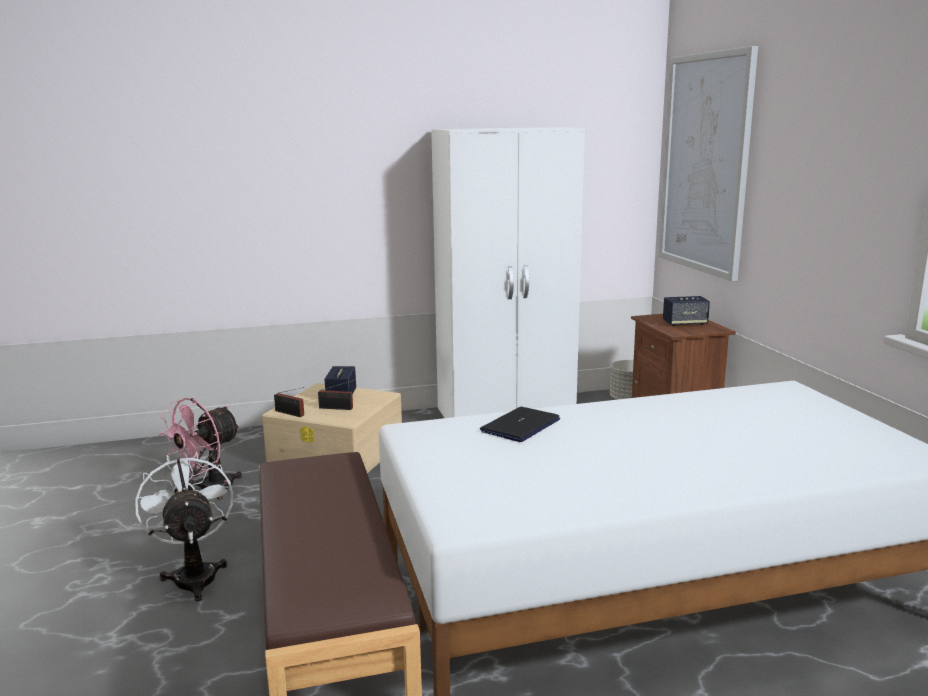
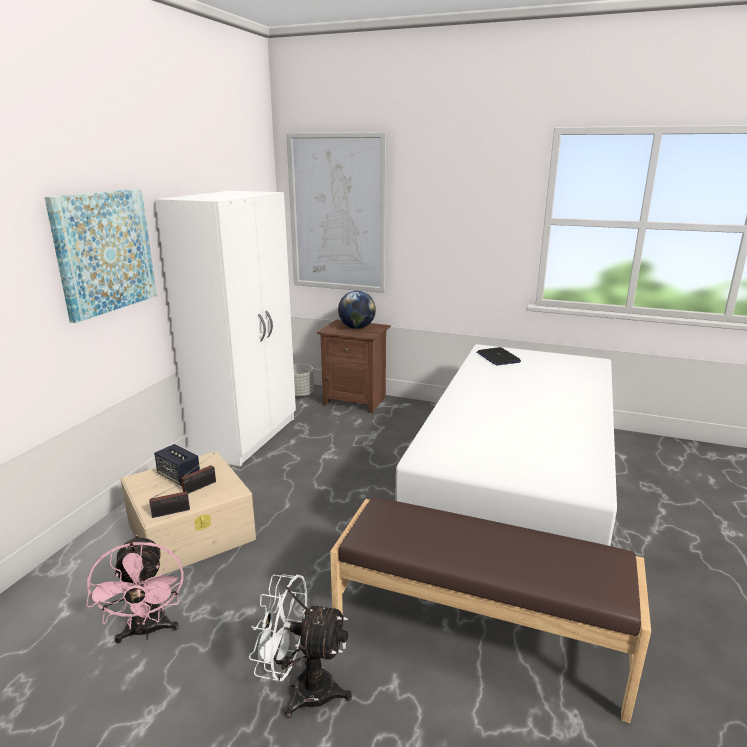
camera: 55 degrees left, 5 degrees up
laptop [480,407,560,442] -> laptop moved to [477,347,521,366]
speaker [663,296,710,326] -> globe [338,291,376,329]
none -> picture [45,189,157,323]

